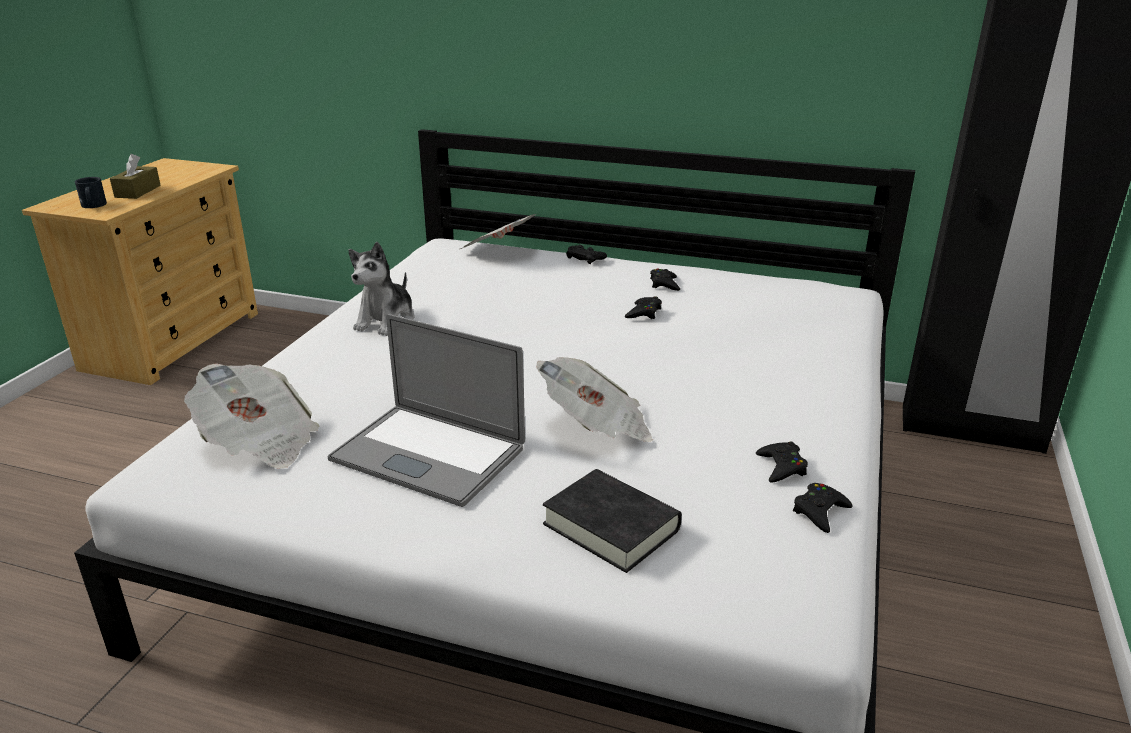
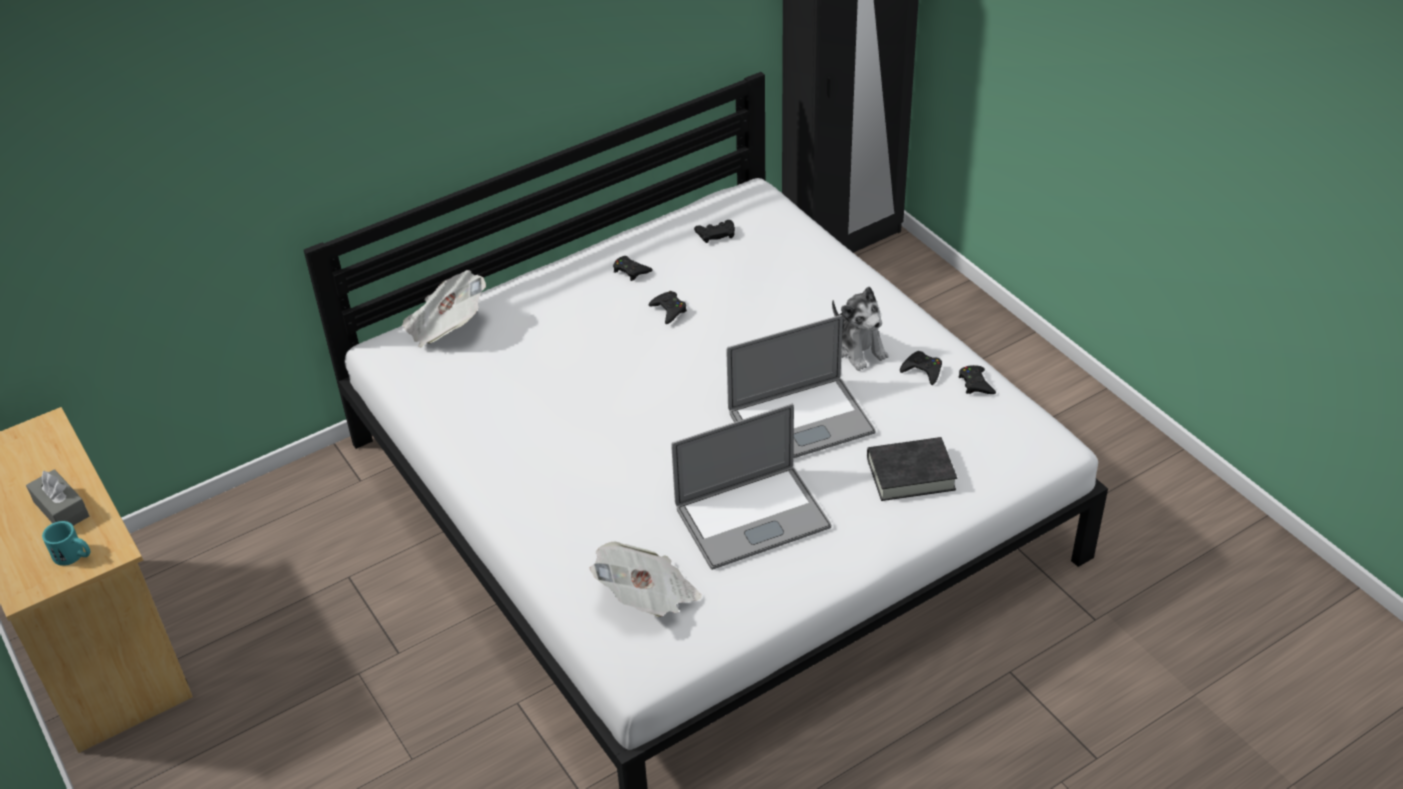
camera: 50 degrees left, 15 degrees up
black mug [75,177,107,208] -> turquoise mug [42,521,91,566]
brown tissue box [110,154,161,199] -> grey tissue box [26,469,89,526]
plush toy [349,242,415,336] -> plush toy moved to [832,287,889,371]
newspaper [536,357,653,442] -> laptop [726,315,876,458]
black game controller [566,245,607,264] -> black game controller moved to [694,220,735,243]

